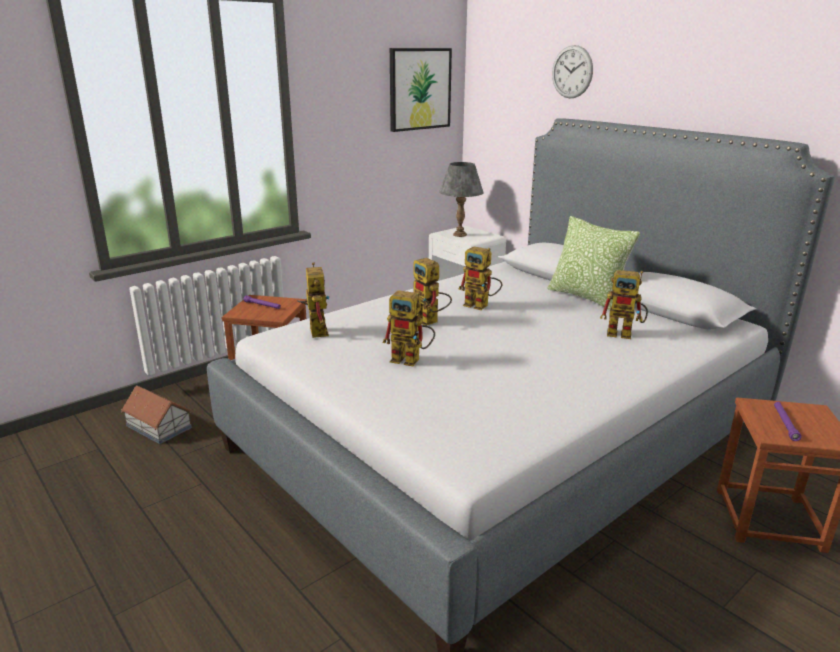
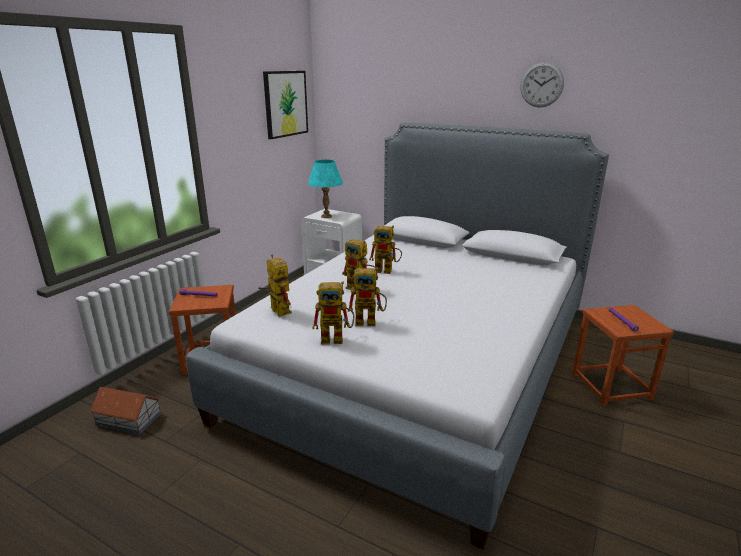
camera: 20 degrees left, 0 degrees up
grey table lamp [439,162,484,237] -> turquoise table lamp [308,160,343,218]
pillow [547,216,640,311] -> none
wall clock [552,45,593,98] -> wall clock moved to [520,62,564,107]
toy robot [600,270,648,339] -> toy robot moved to [312,281,354,344]

